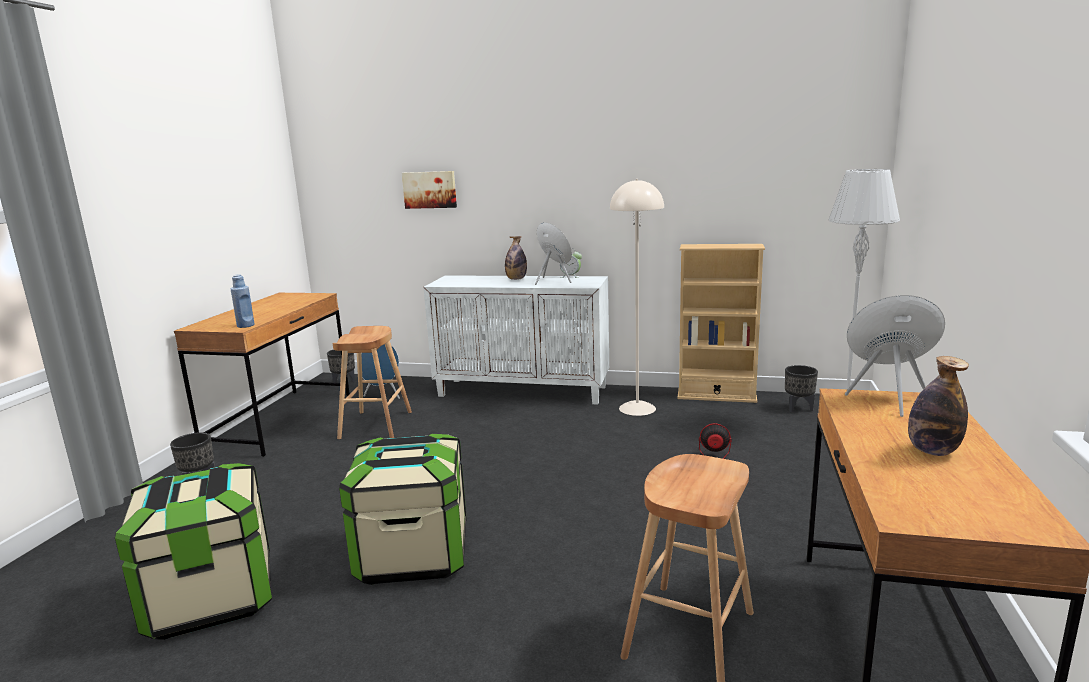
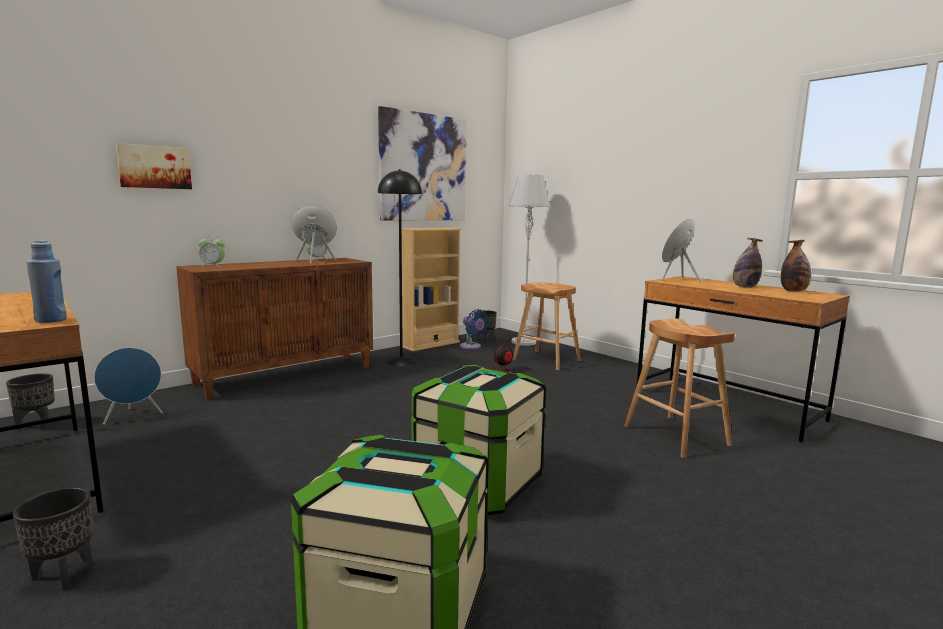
camera: 55 degrees left, 5 degrees down
brown stool [333,326,412,440] -> brown stool moved to [513,283,581,371]
white cabinet [423,275,609,405] -> brown cabinet [176,258,373,400]
bottle [505,236,527,280] -> bottle moved to [781,240,811,291]
beige floor lamp [610,179,664,416] -> black floor lamp [378,169,422,366]
none -> alarm clock [198,235,225,267]
none -> picture [378,106,467,220]
none -> blue fan [460,309,489,349]

